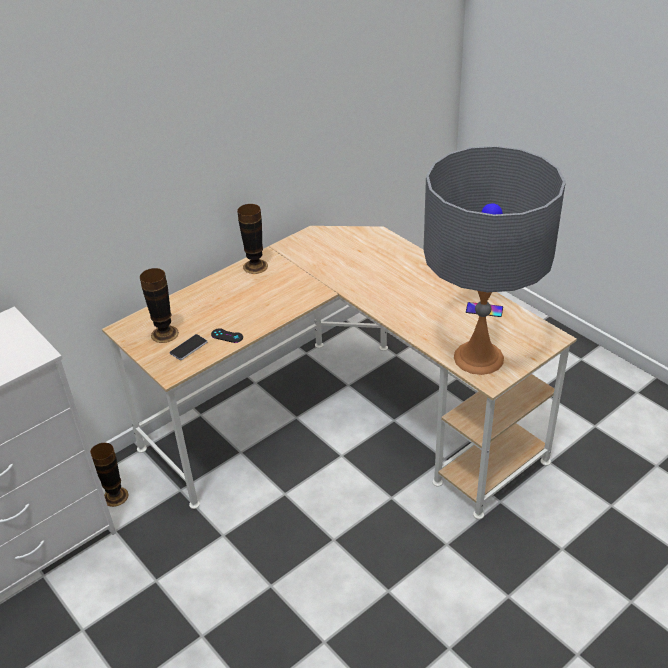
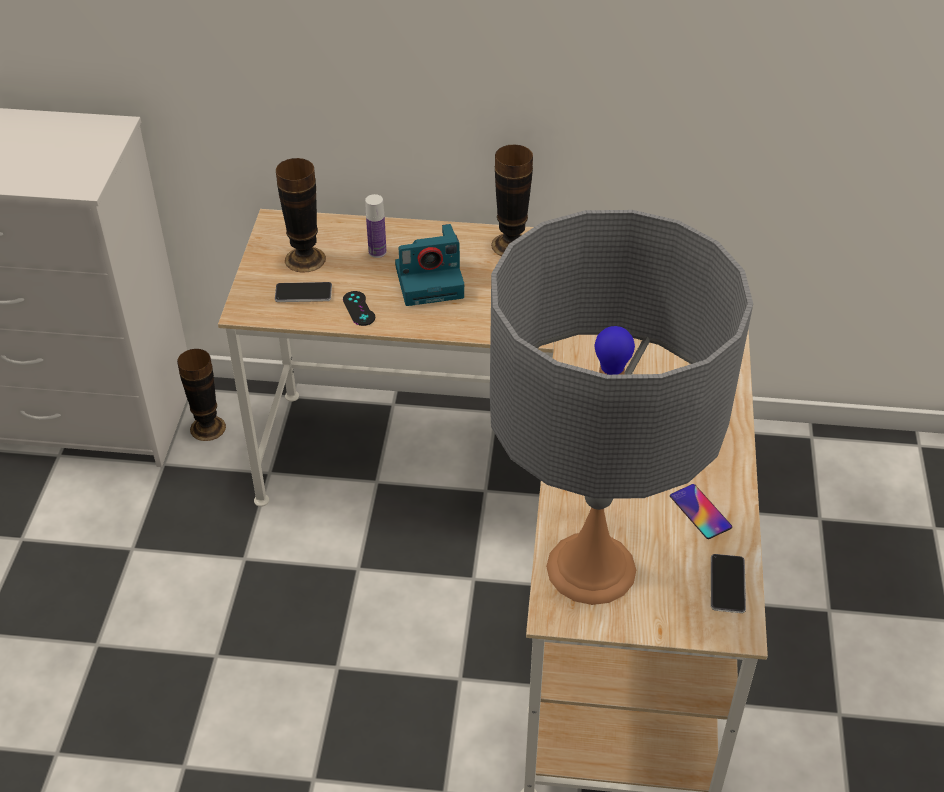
camera: 45 degrees right, 5 degrees up
none -> bottle [365,194,387,258]
none -> camera [395,224,464,306]
none -> phone [711,554,746,613]

